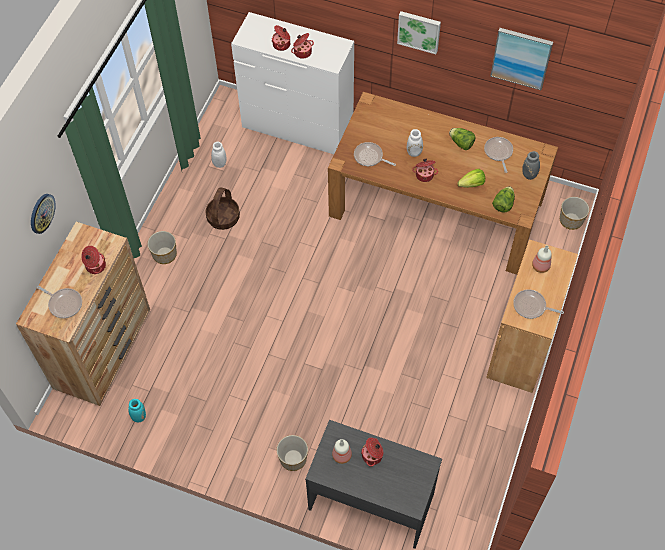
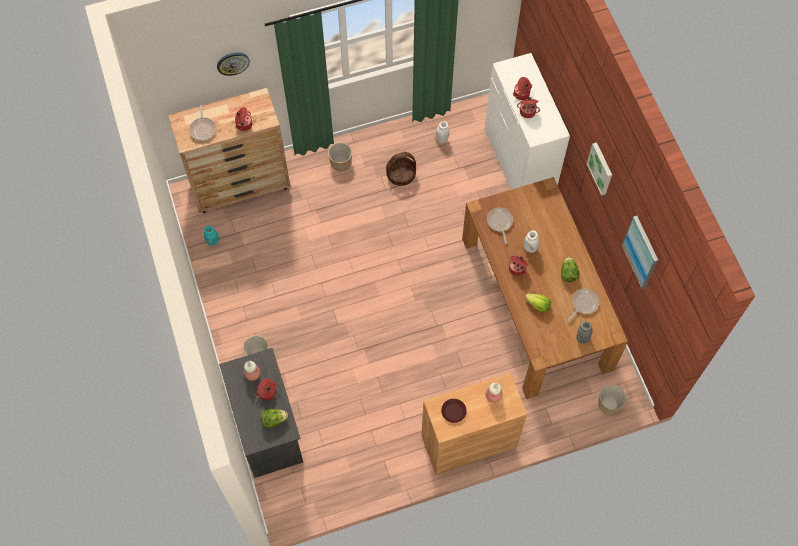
camera: 50 degrees right, 5 degrees up
lettuce [492,186,515,212] -> lettuce moved to [261,409,288,429]
frying pan [513,289,564,319] -> brown plate [441,399,467,423]

